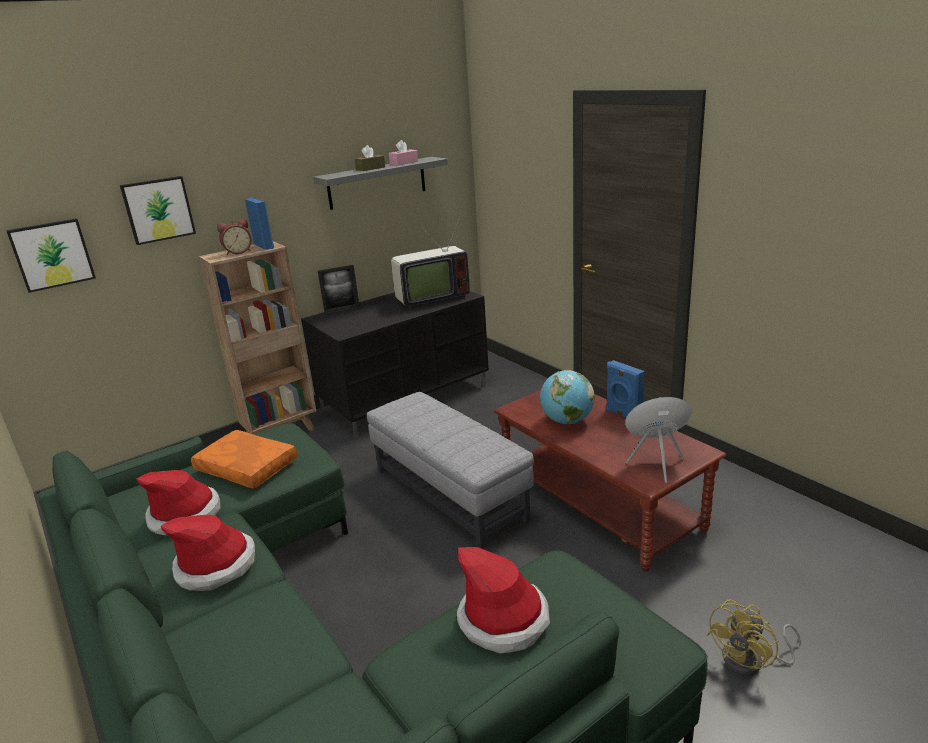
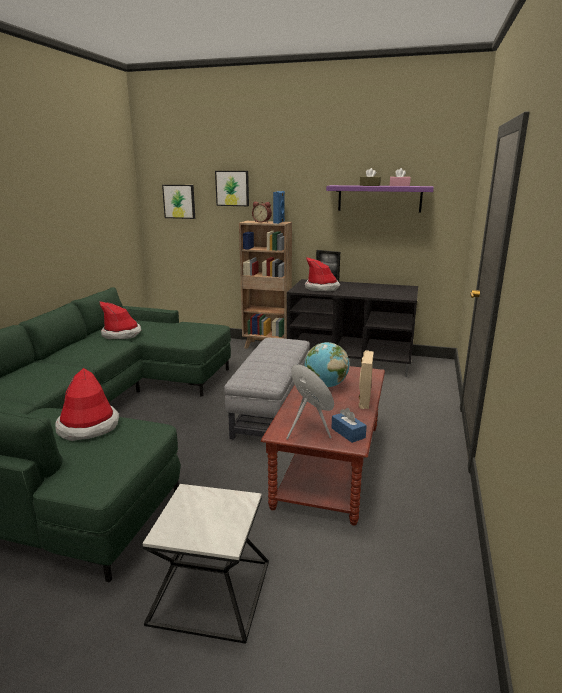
camera: 50 degrees right, 5 degrees down
hat [161,515,255,591] -> hat moved to [305,257,340,291]
orange pillow [191,430,297,489] -> none
grey shelf [313,157,448,210] -> purple shelf [326,185,434,213]
television [391,213,470,309] -> none
blue speaker [606,360,645,418] -> beige speaker [359,350,374,409]
yellow fan [707,599,801,676] -> side table [143,484,269,644]
none -> blue tissue box [331,408,367,443]

